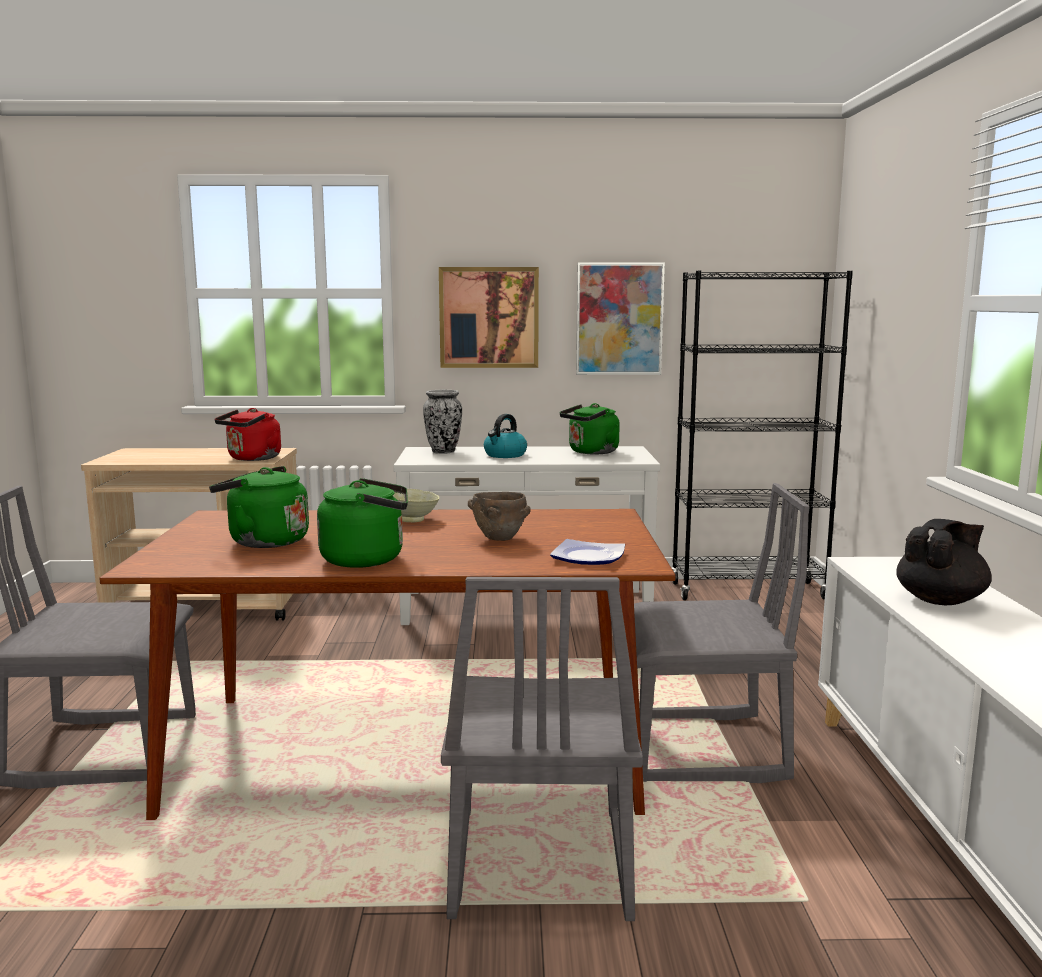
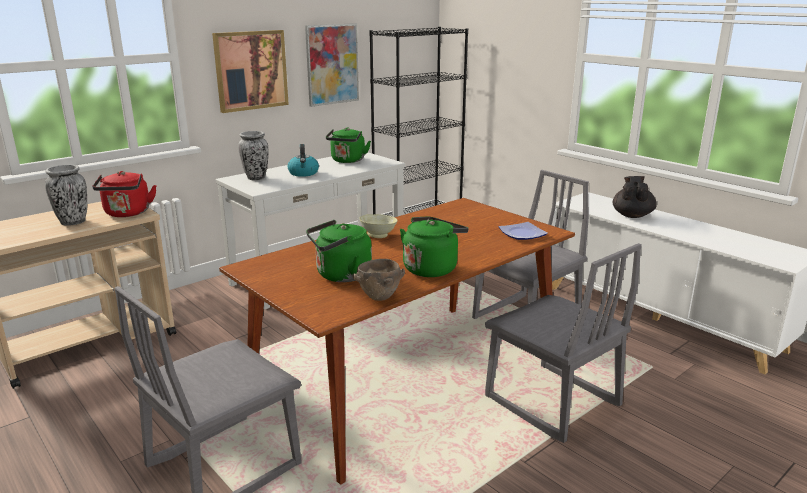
camera: 40 degrees left, 10 degrees up
brown bowl [468,492,531,541] -> brown bowl moved to [353,259,405,301]
none -> vase [45,165,87,226]

